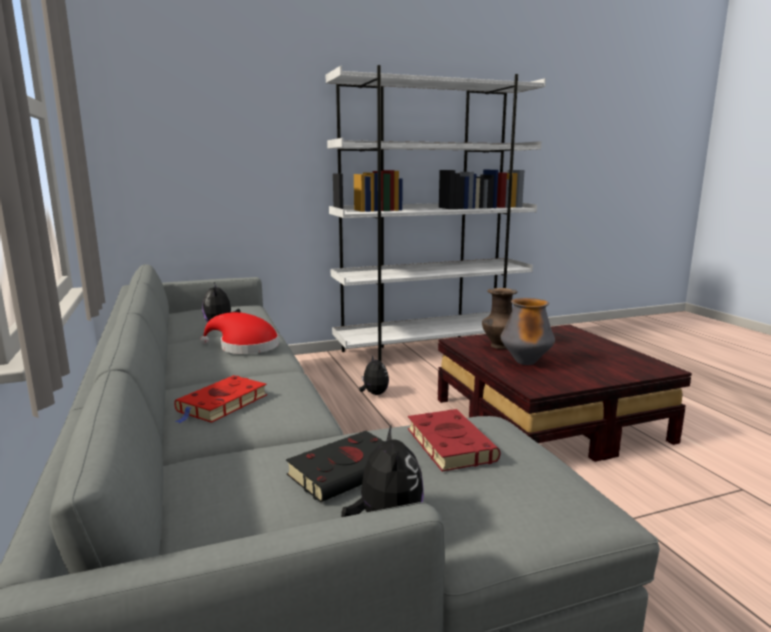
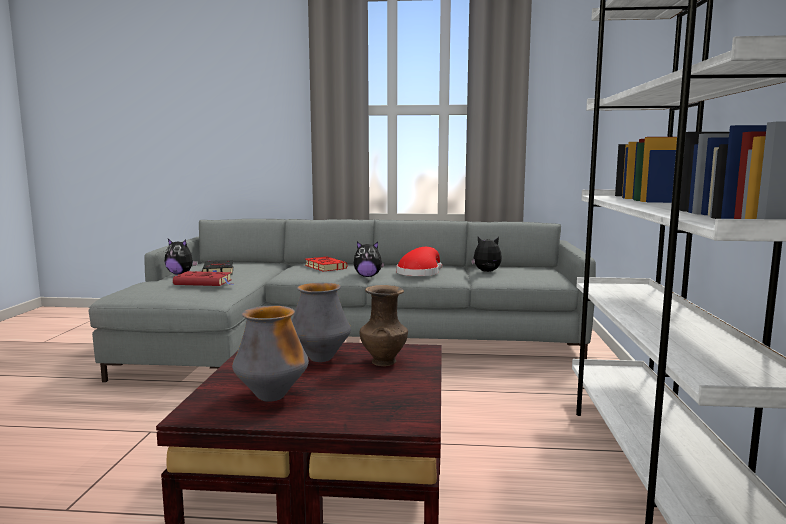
camera: 115 degrees right, 5 degrees down
plush toy [359,355,389,395] -> plush toy moved to [354,242,385,277]
none -> vase [232,306,309,402]

